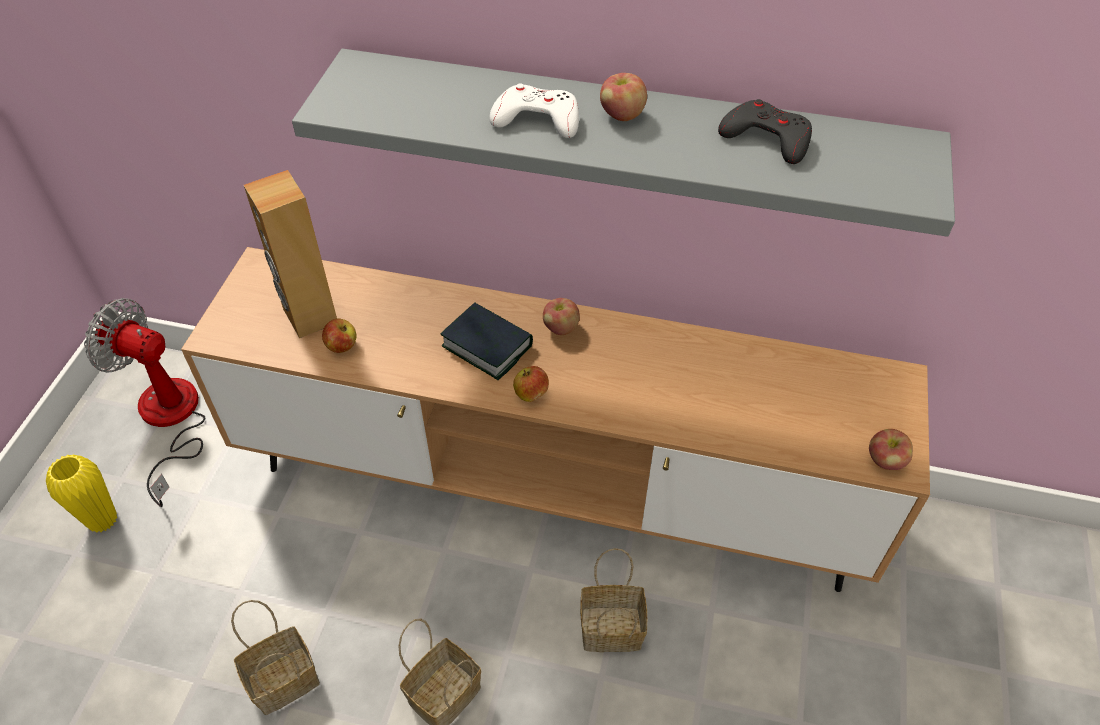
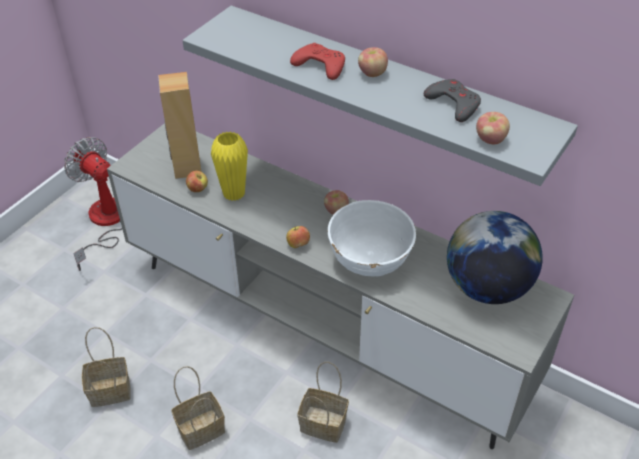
camera: 20 degrees right, 5 degrees down
yellow vase [46,455,117,533] -> yellow vase moved to [211,131,248,201]
brown tv stand [181,247,930,592] -> grey tv stand [107,123,574,449]
book [441,302,533,380] -> none
white game controller [489,84,579,138] -> red game controller [290,43,345,80]
apple [869,429,913,470] -> apple moved to [476,112,510,144]
none -> white bowl [328,200,416,276]
none -> globe [447,211,543,304]

